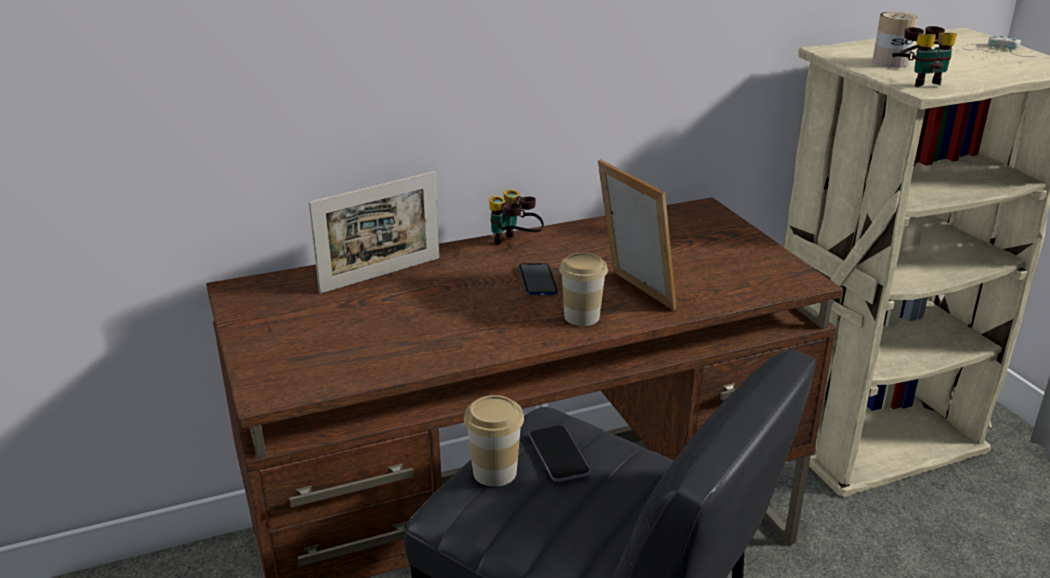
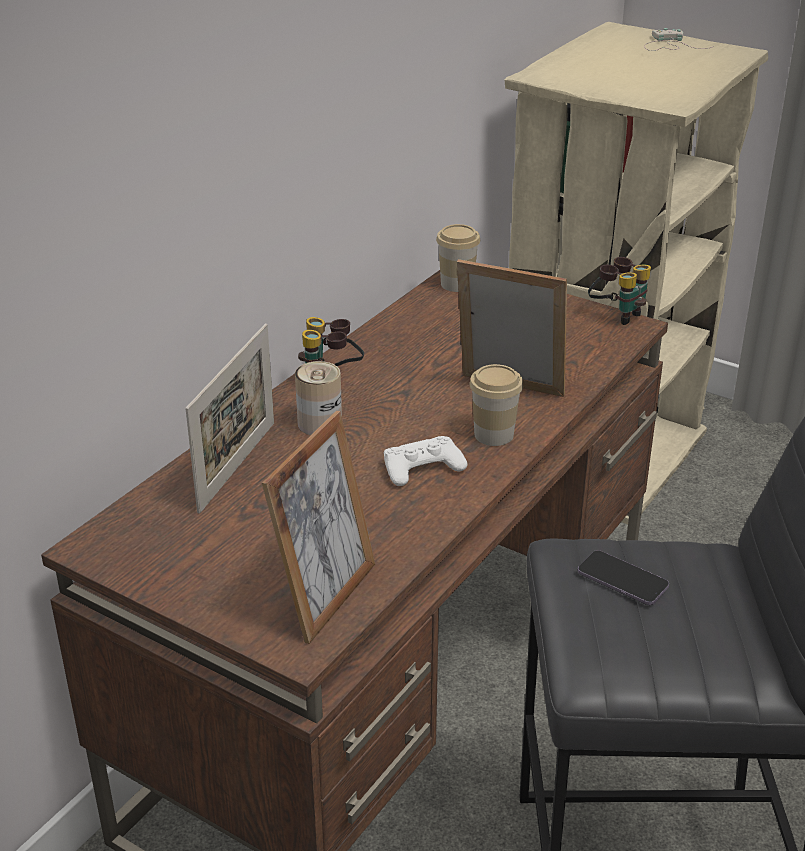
camera: 35 degrees left, 5 degrees up
cup [464,395,524,487] -> cup moved to [436,224,480,292]
phone [519,263,558,295] -> none
can [872,11,918,68] -> can moved to [295,361,342,435]
binoculars [892,26,957,87] -> binoculars moved to [588,257,651,325]
none -> picture frame [262,411,375,644]
none -> white game controller [384,436,467,486]

